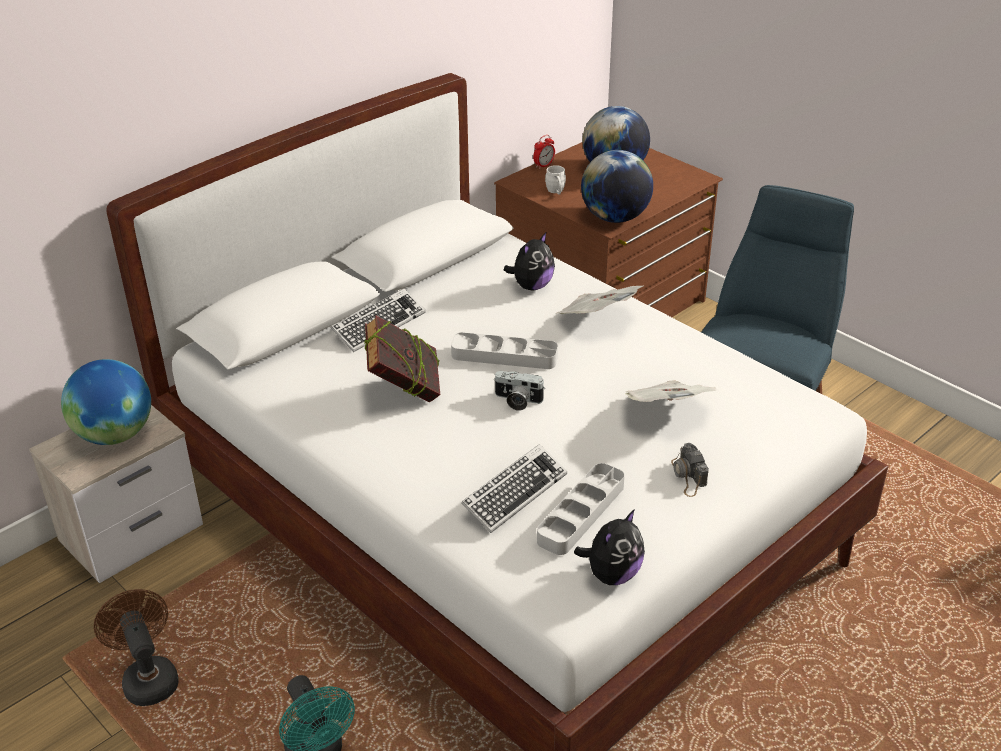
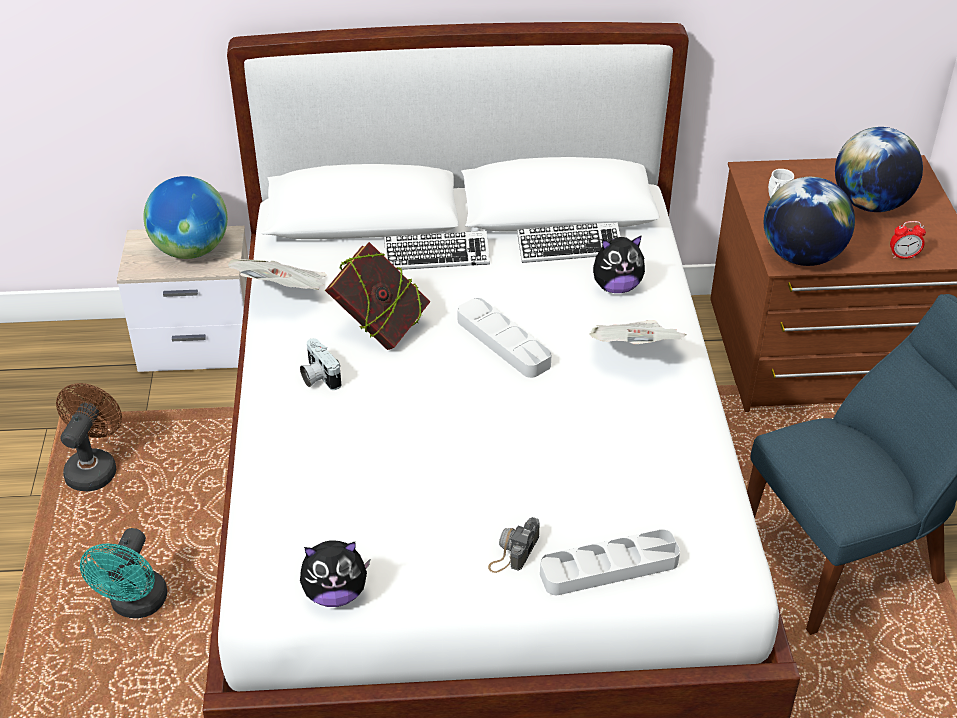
camera: 40 degrees right, 5 degrees up
keyboard [461,444,567,533] -> keyboard moved to [517,223,620,263]
camera [495,371,545,411] -> camera moved to [300,338,341,390]
alarm clock [533,135,555,169] -> alarm clock moved to [890,221,926,259]
grey tray [537,463,625,555] -> grey tray moved to [540,529,680,595]
newspaper [625,380,717,402] -> newspaper moved to [228,259,327,290]

